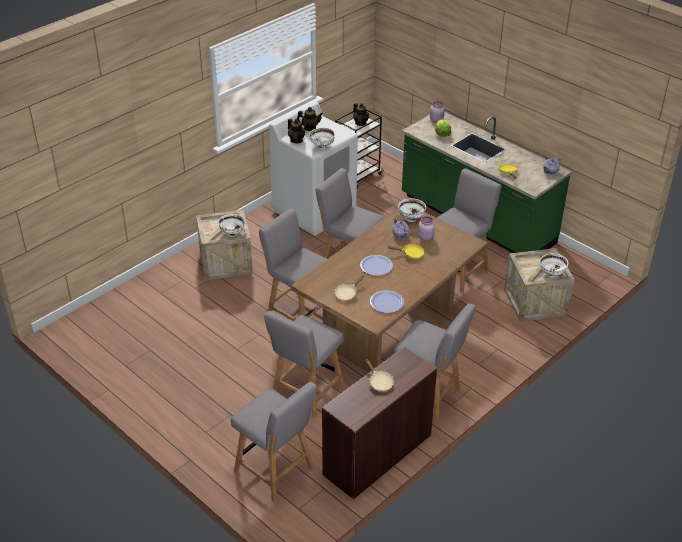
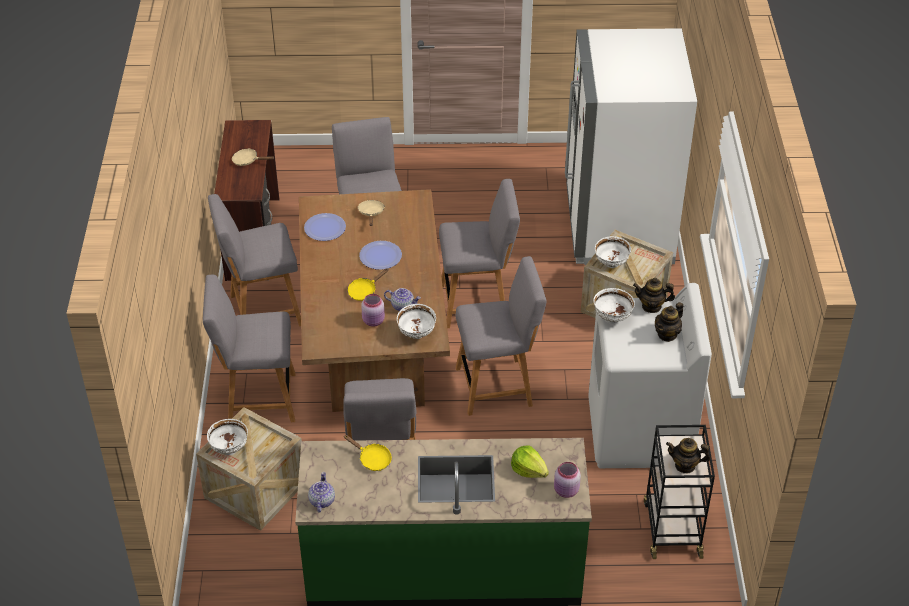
camera: 135 degrees right, 5 degrees up
grey chair [231,382,317,502] -> grey chair moved to [203,275,296,422]
none -> white fridge [565,28,697,265]

